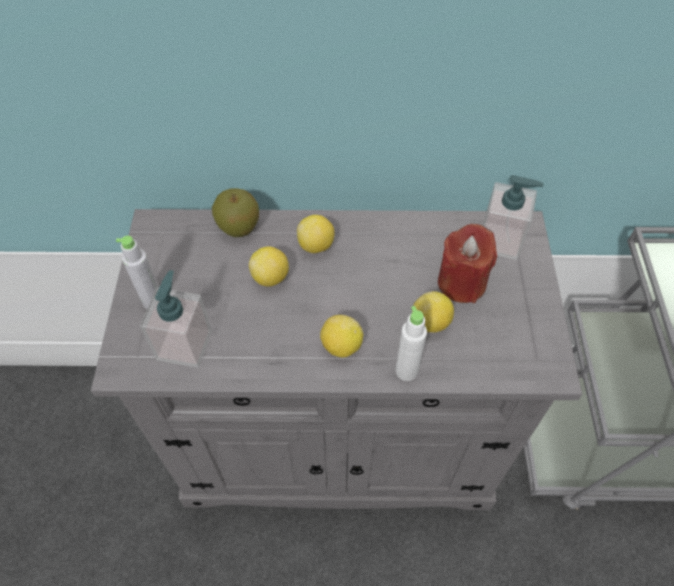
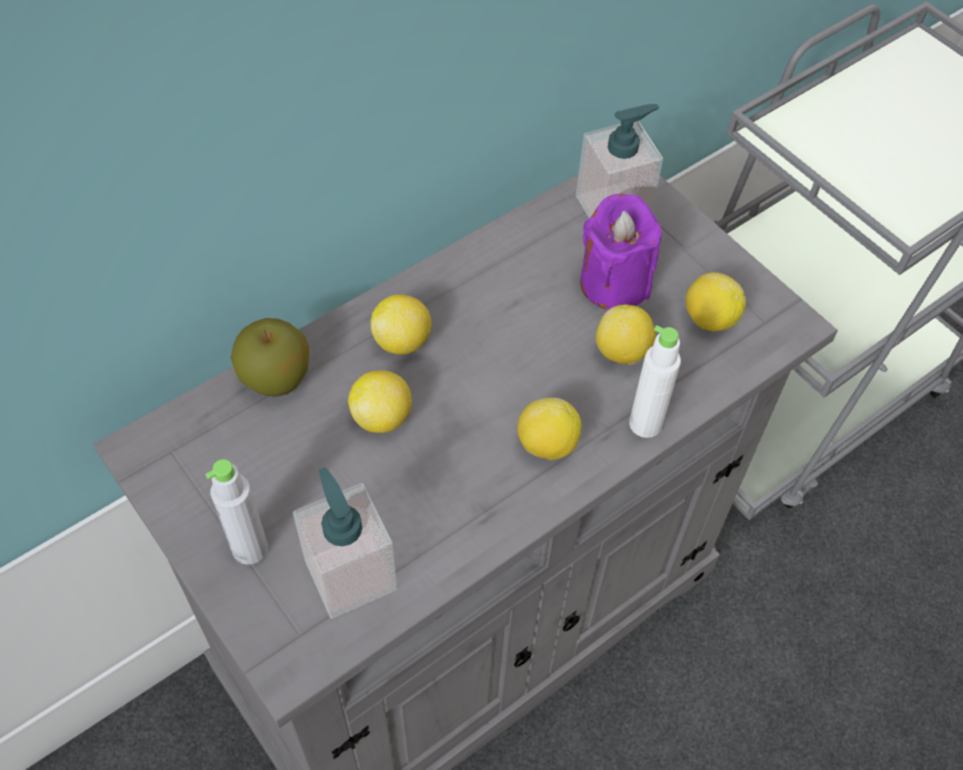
camera: 40 degrees left, 0 degrees up
red candle [438,224,497,303] -> purple candle [580,193,661,310]
none -> lemon [686,272,746,331]

